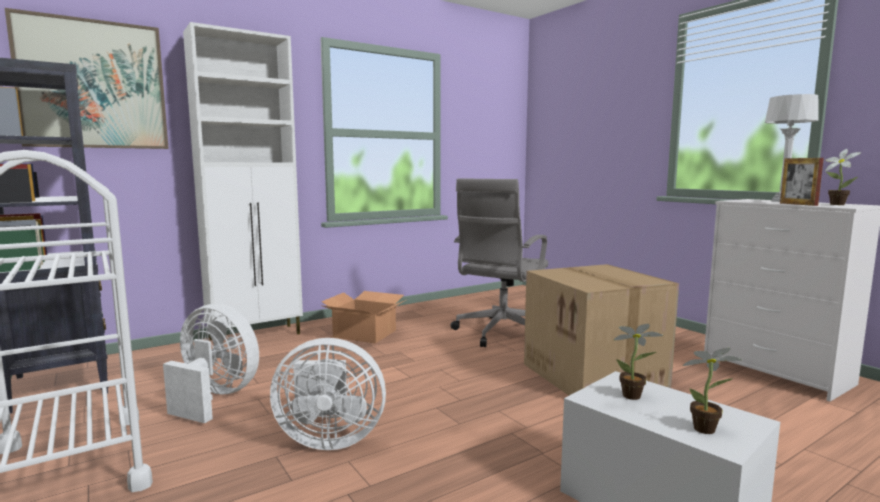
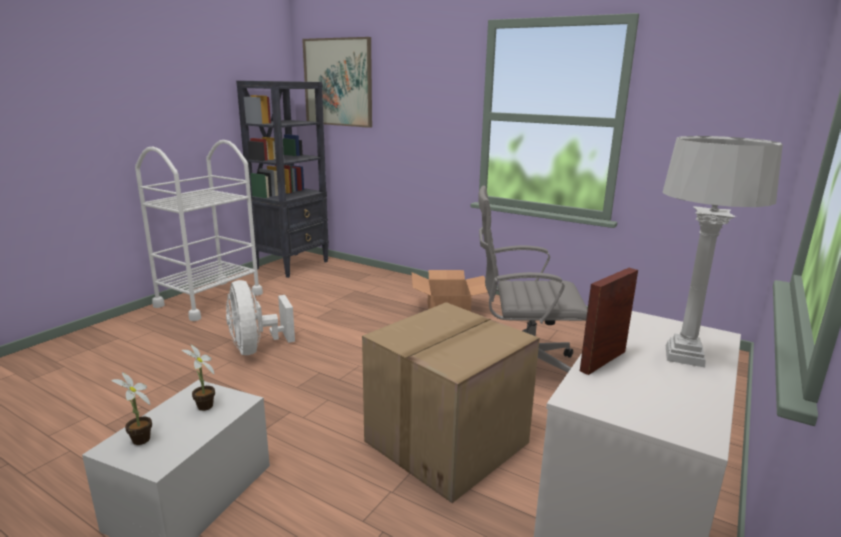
camera: 65 degrees right, 10 degrees up
white fan [163,304,259,423] -> none
white cabinet [183,22,303,340] -> none
potted plant [825,149,862,205] -> none

